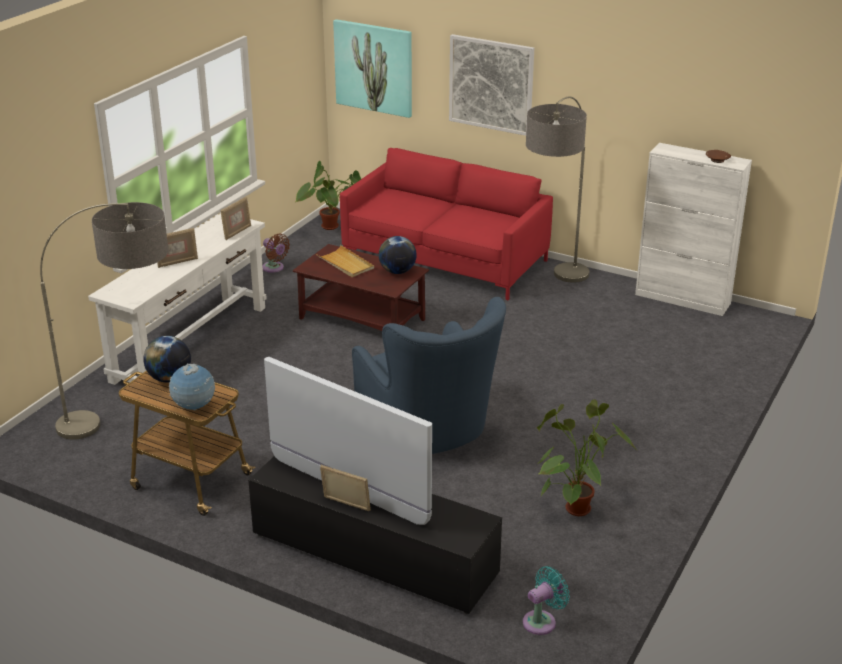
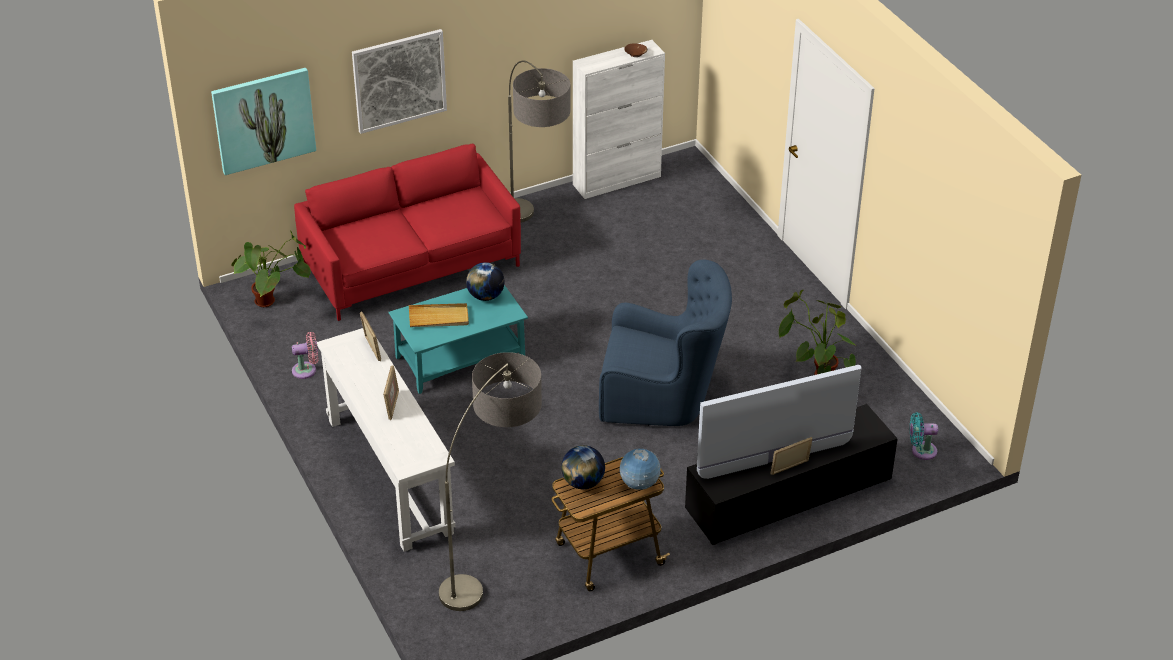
camera: 55 degrees left, 10 degrees up
brown fan [262,234,290,273] -> pink fan [292,332,318,379]
brown coffee table [293,244,429,331] -> turquoise coffee table [388,285,528,394]
turquoise fan [523,566,570,635] -> turquoise fan turned 90 degrees counterclockwise [910,412,938,460]

